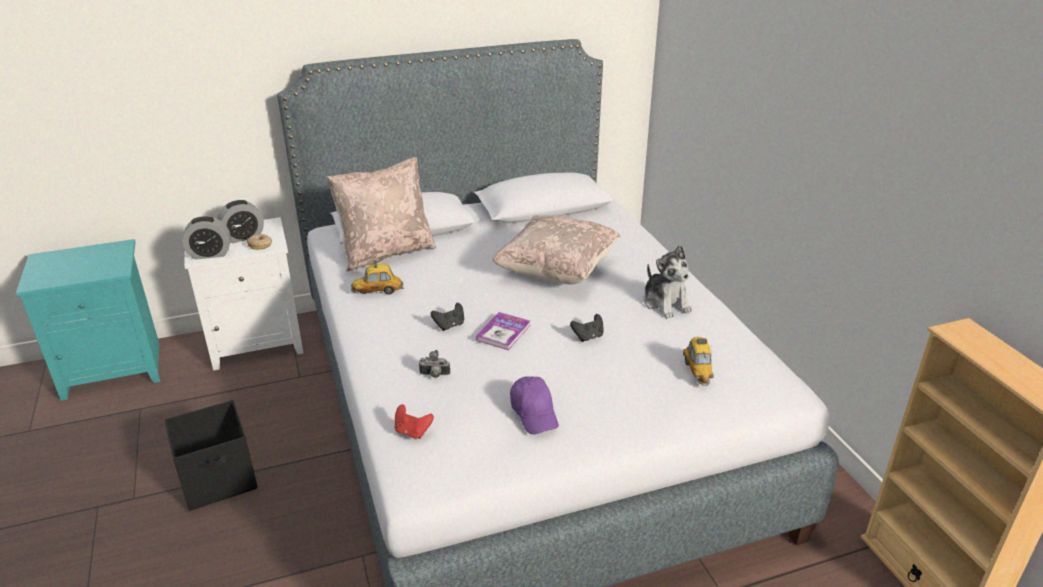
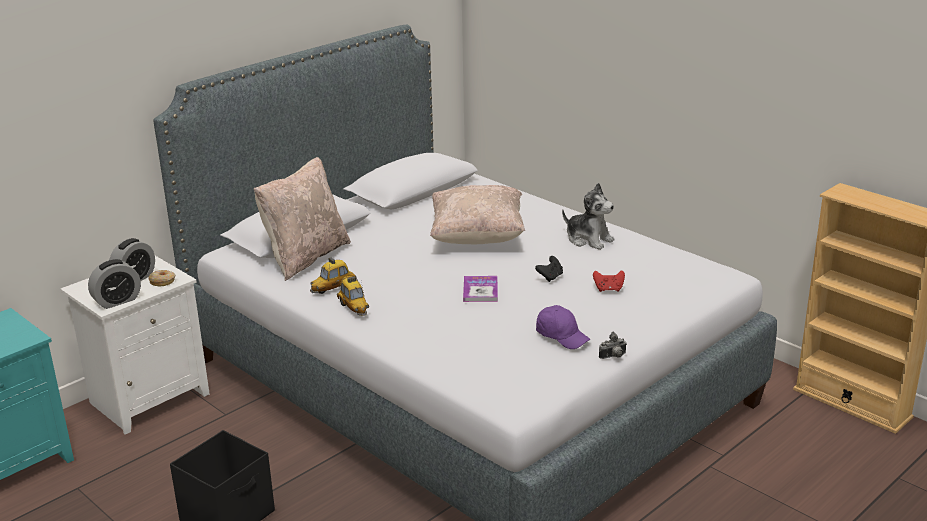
camera: 25 degrees left, 5 degrees down
red game controller [394,404,434,439] -> red game controller moved to [593,270,625,292]
camera [418,350,450,378] -> camera moved to [599,332,627,359]
black game controller [431,303,464,331] -> none
toy car [683,337,714,386] -> toy car moved to [337,276,369,316]

